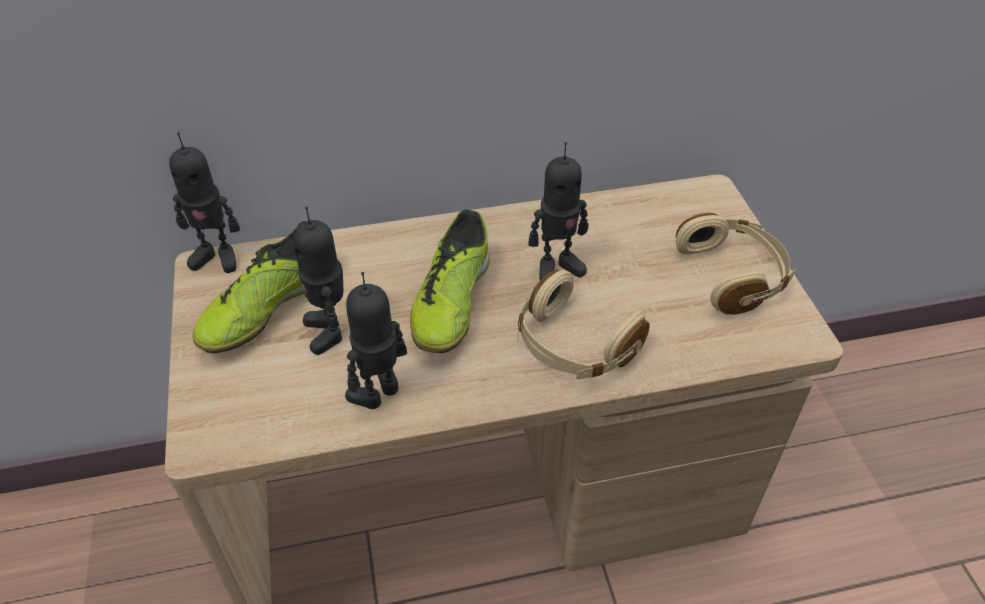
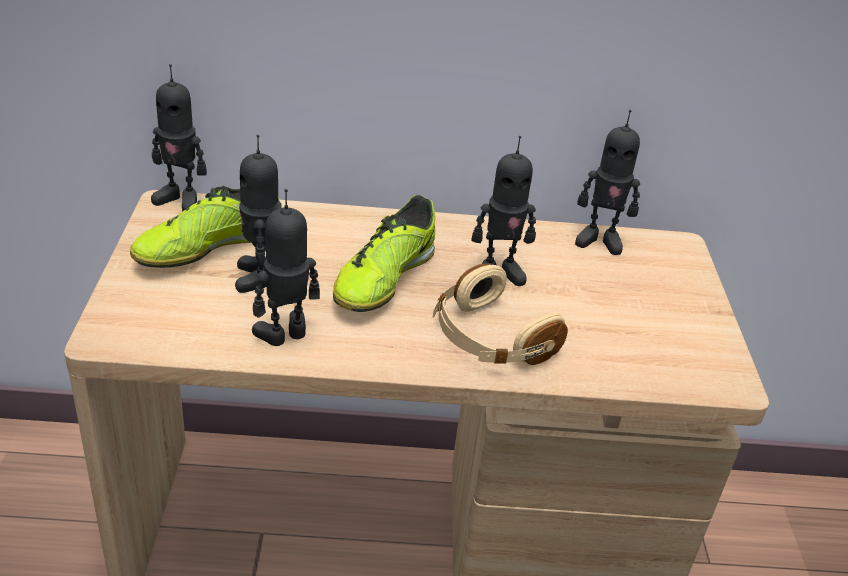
camera: 10 degrees right, 10 degrees down
beige headphones [676,213,795,315] -> none
none -> toy robot [575,110,640,255]

